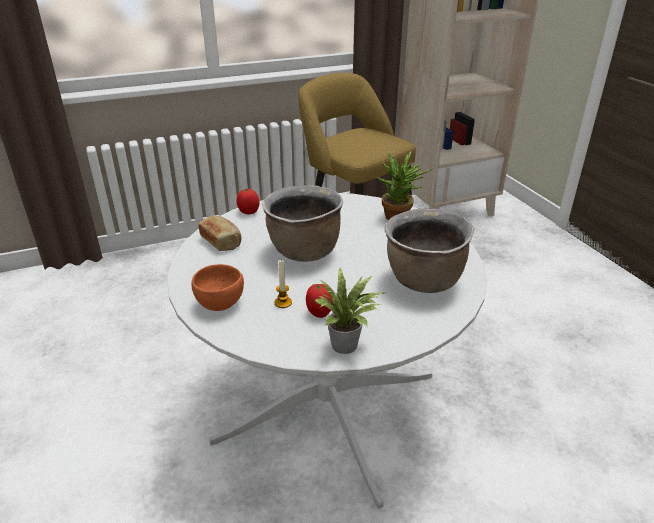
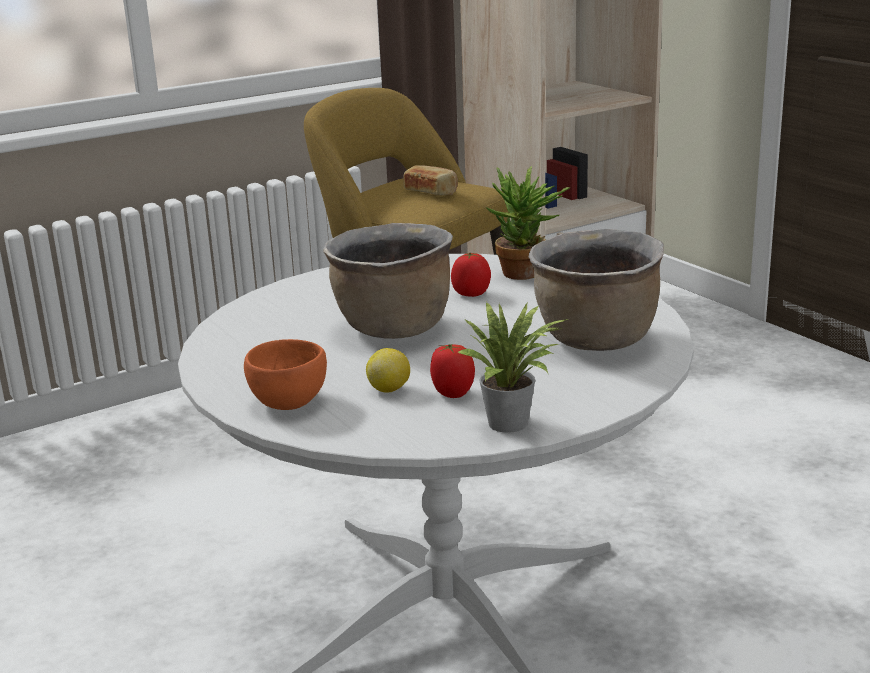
camera: 10 degrees left, 10 degrees down
bread [198,215,241,251] -> bread moved to [404,165,458,195]
tomato [237,189,260,214] -> tomato moved to [451,252,491,297]
candle [275,260,292,308] -> lemon [366,348,410,393]

